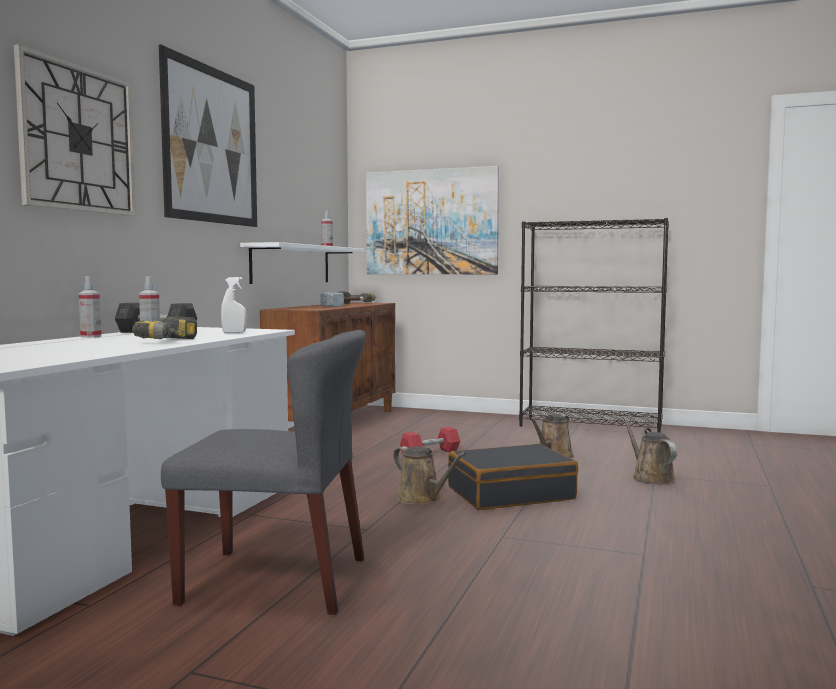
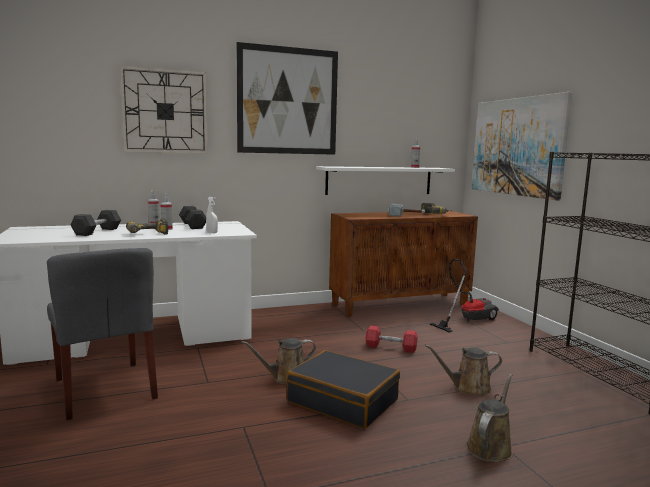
camera: 50 degrees right, 5 degrees up
brown watering can [393,446,466,505] -> brown watering can turned 60 degrees clockwise [242,338,316,384]
none -> grey dumbbell [71,210,121,236]
none -> vacuum cleaner [429,259,499,333]

